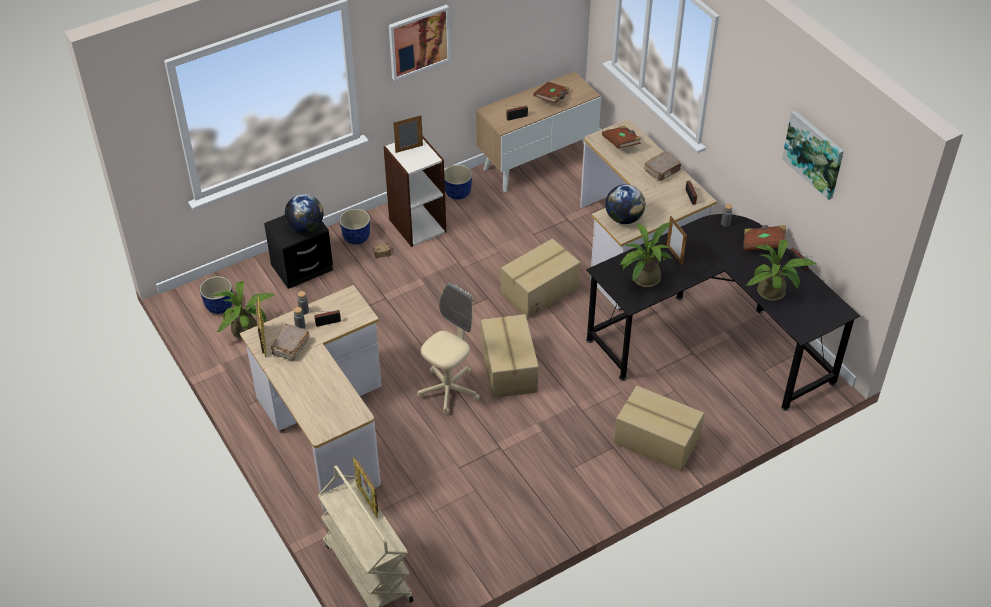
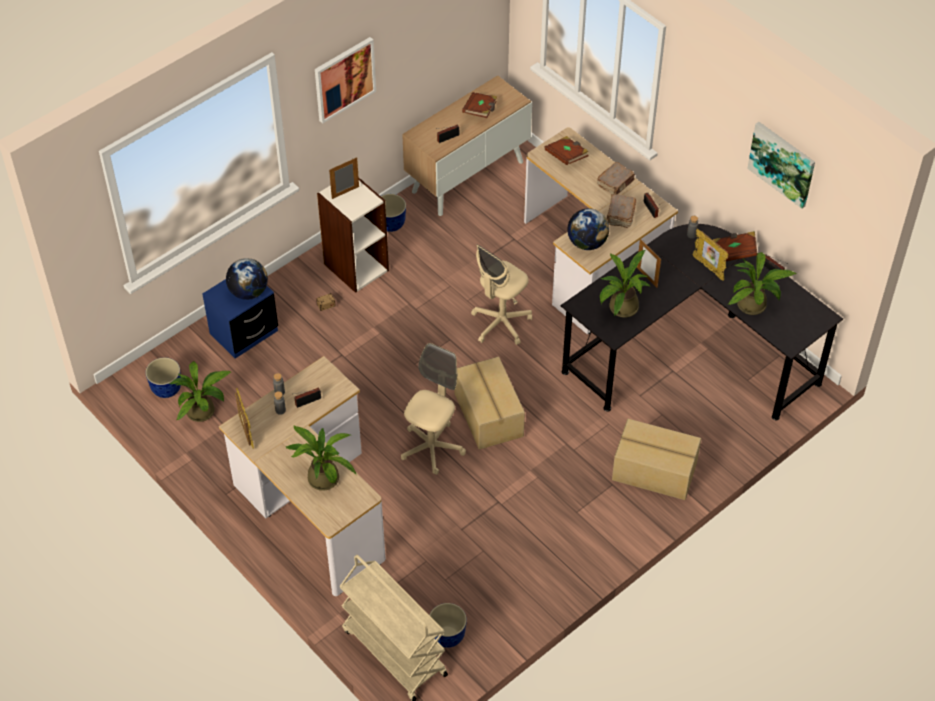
camera: 10 degrees left, 5 degrees up
black nightstand [264,215,333,289] -> blue nightstand [202,279,278,359]
brown book [271,324,309,361] -> brown book moved to [607,194,637,228]
planter [339,209,370,245] -> planter moved to [429,603,467,648]
picture frame [353,457,378,518] -> picture frame moved to [693,229,728,281]
cardboard box [501,238,581,318] -> beige office chair [471,244,532,345]
none -> potted plant [286,426,356,491]

